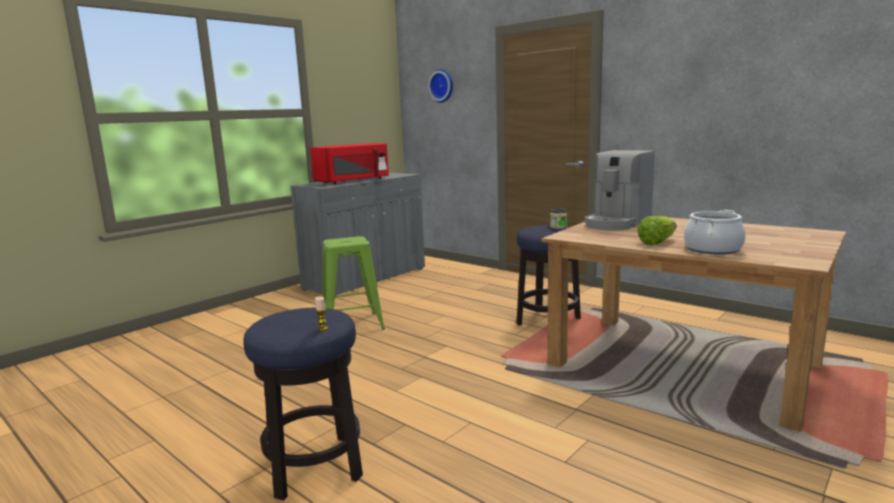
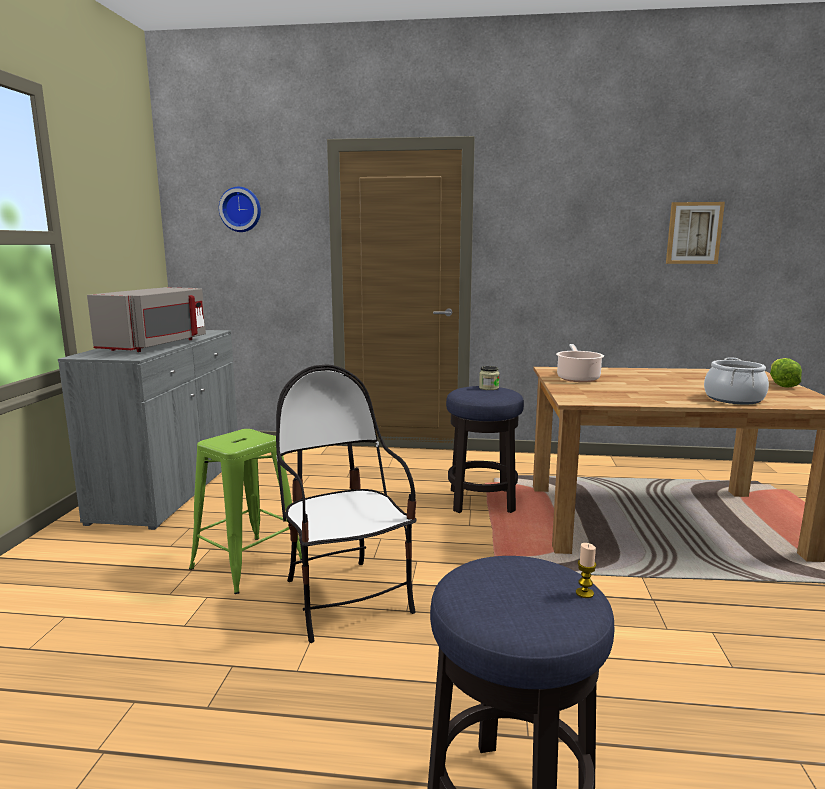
camera: 35 degrees left, 0 degrees up
red microwave [310,143,389,184] -> grey microwave [87,287,206,352]
coffee machine [585,150,655,230] -> cooking pot [556,344,604,382]
lettuce [637,216,677,245] -> lettuce moved to [770,358,802,388]
none -> chair [276,364,416,643]
none -> picture [666,202,725,264]

